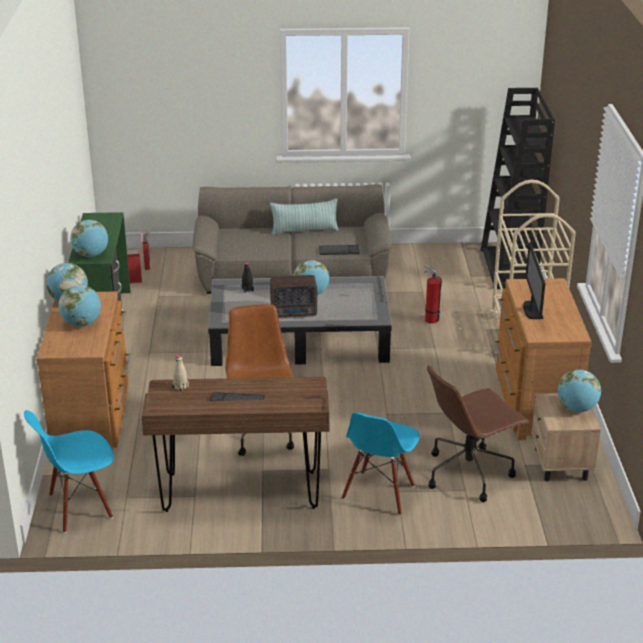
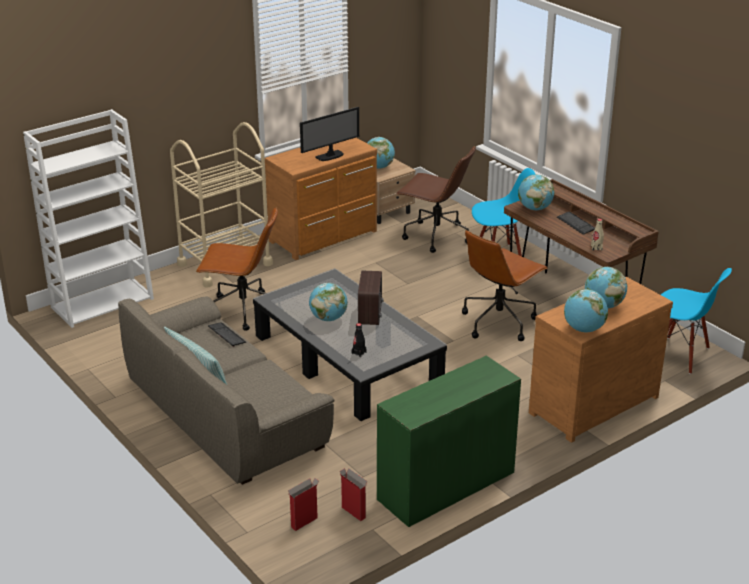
camera: 125 degrees left, 0 degrees up
globe [70,220,108,257] -> globe moved to [518,174,554,210]
radio [270,275,317,318] -> radio turned 45 degrees clockwise [358,271,384,325]
fire extinguisher [424,265,442,324] -> brown office chair [196,207,278,331]
black bookcase [481,88,555,289] -> white bookcase [23,109,154,328]

